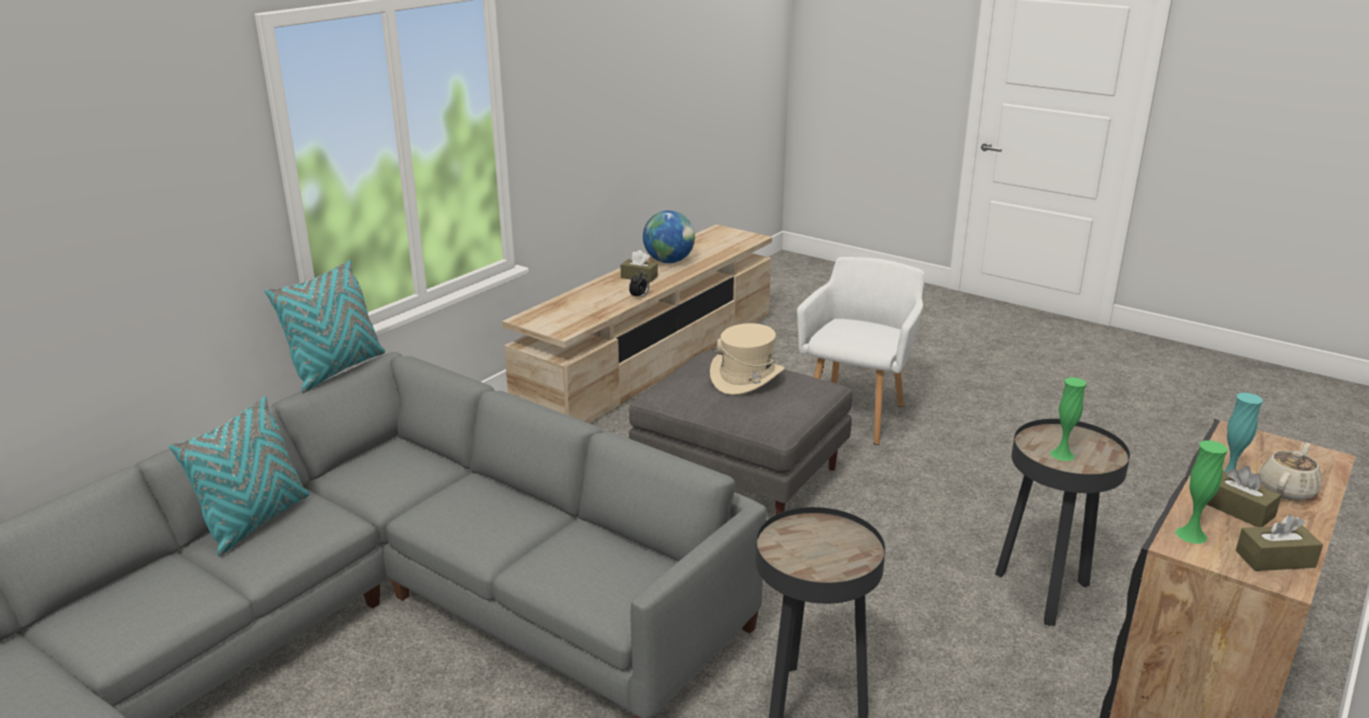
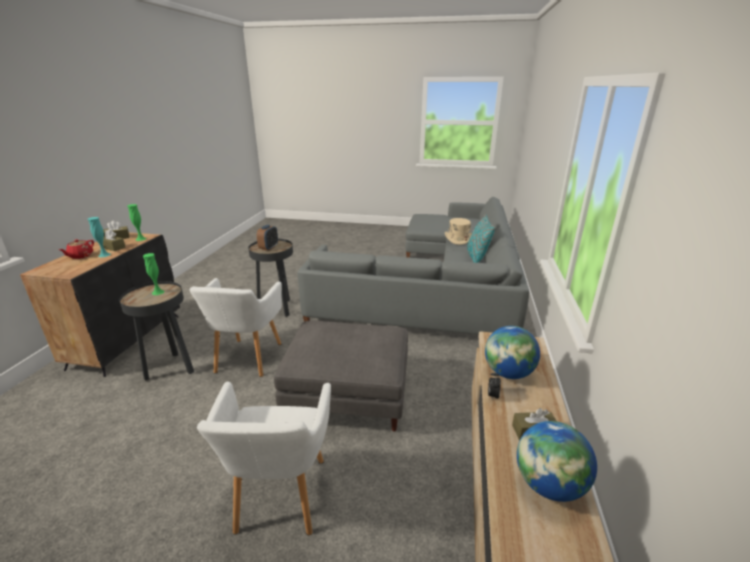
camera: 155 degrees right, 0 degrees up
turquoise pillow [265,260,385,393] -> none
beige hat [710,323,785,395] -> beige hat moved to [445,218,472,245]
beige teapot [1259,443,1322,501] -> red teapot [59,239,94,259]
none -> white armchair [190,278,282,377]
none -> alarm clock [257,225,278,251]
none -> globe [485,326,540,379]

